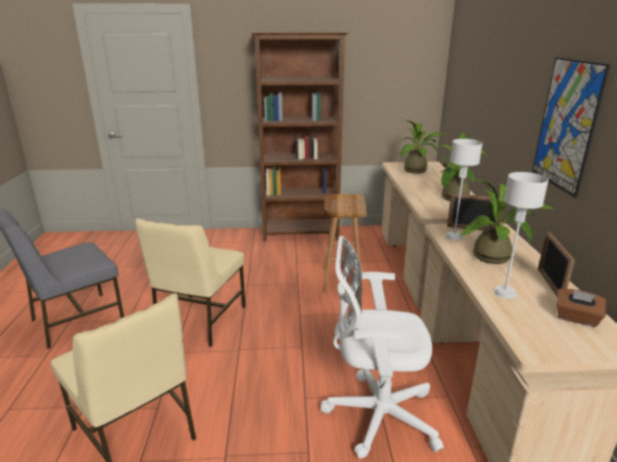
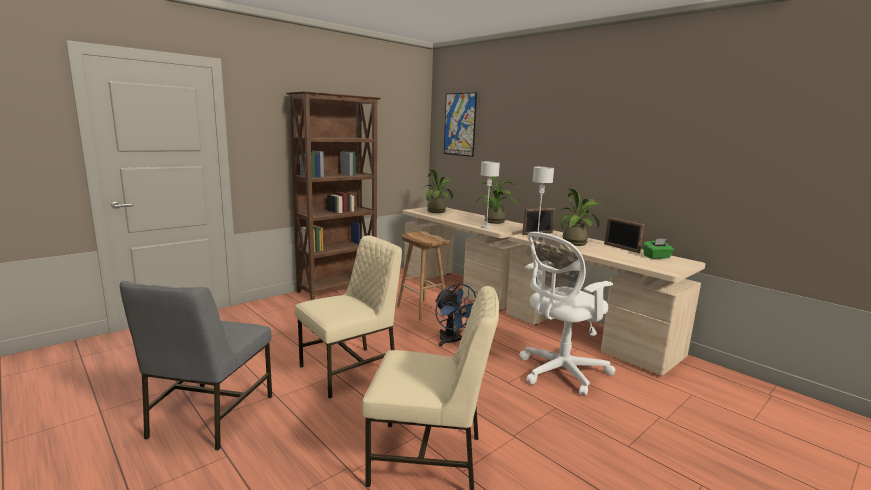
camera: 40 degrees left, 10 degrees down
beige chair [135,218,246,347] -> beige chair turned 105 degrees counterclockwise [295,236,402,399]
grey table lamp [494,172,549,299] -> grey table lamp moved to [481,162,500,229]
picture [532,57,610,198] -> picture moved to [444,92,477,157]
brown tissue box [557,289,606,327] -> green tissue box [643,239,674,259]
none -> blue fan [435,284,477,347]

